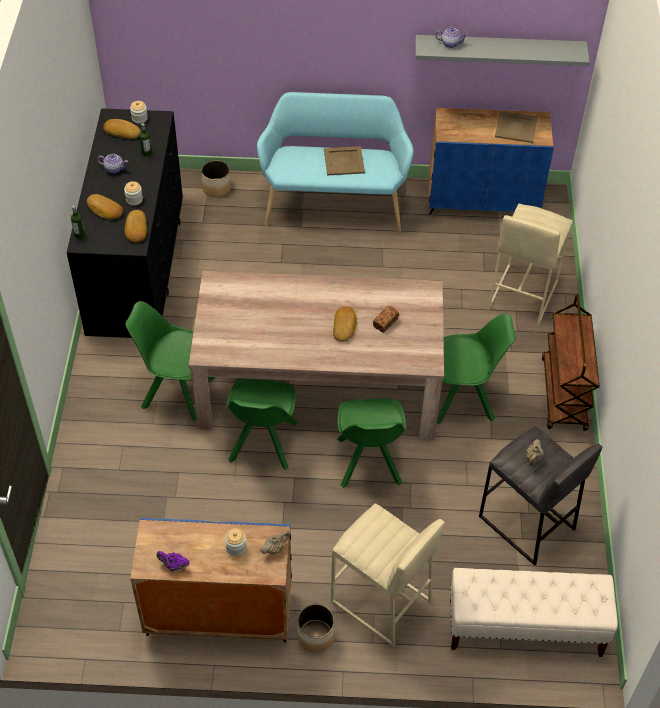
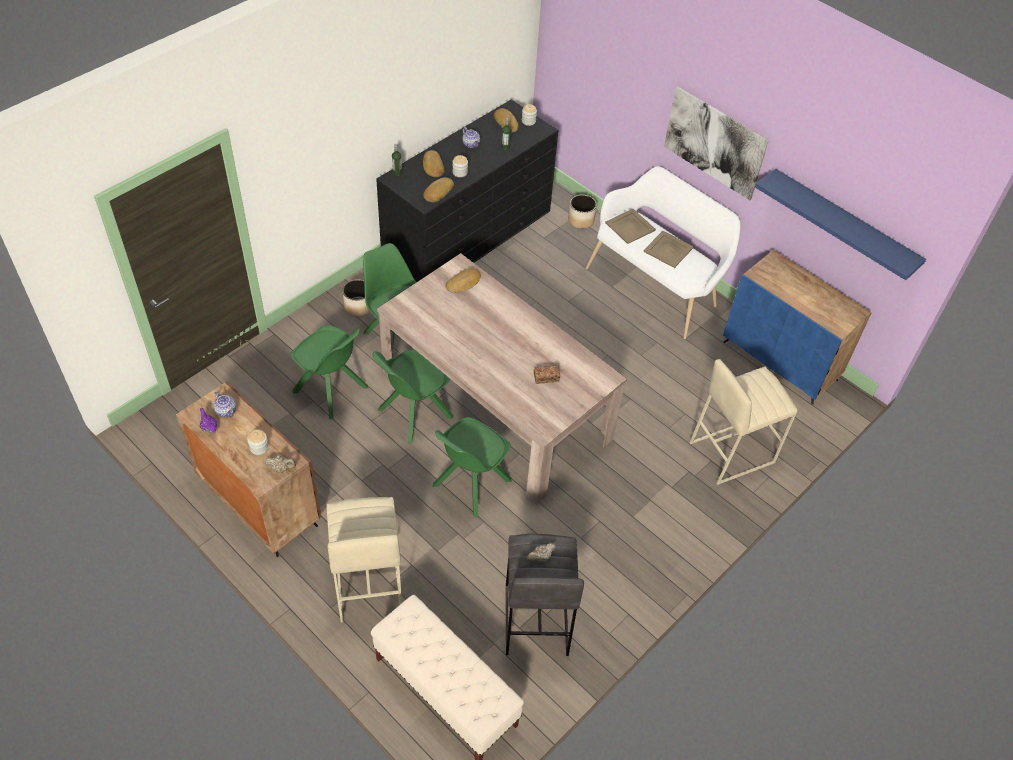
camera: 40 degrees right, 0 degrees up
blue cabinet [130,517,292,643] -> brown cabinet [176,382,321,557]
turquoise bench [257,92,414,232] -> white bench [586,166,741,339]
planter [297,604,335,652] -> planter moved to [343,279,370,317]
bread [333,307,357,342] -> bread moved to [446,268,481,293]
grey shelf [415,35,590,66] -> blue shelf [755,169,926,280]
teapot [435,28,468,48] -> teapot moved to [214,391,236,417]
green chair [437,313,516,424] -> green chair moved to [290,325,368,419]
beige tray [495,111,538,143] -> beige tray moved to [605,209,656,244]
brown cart [542,295,600,431] -> none
none -> picture [664,86,769,200]

